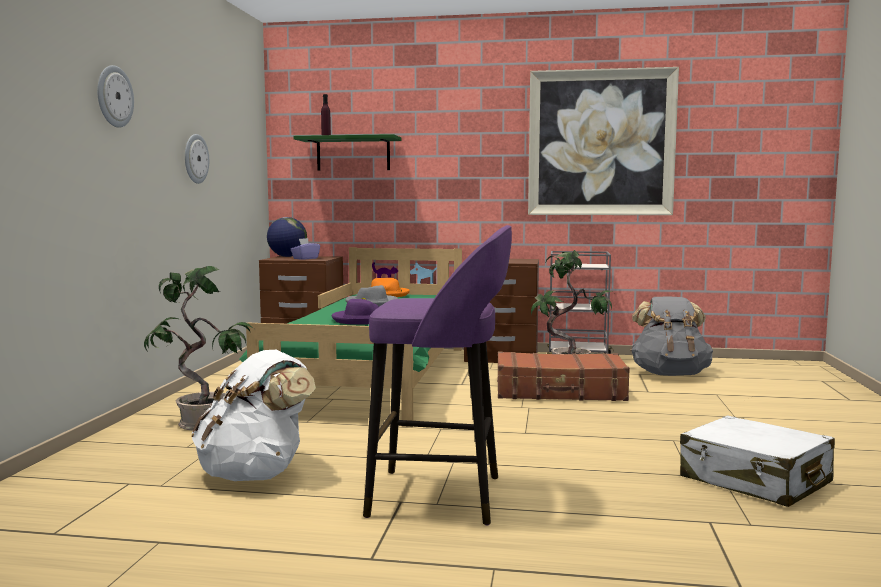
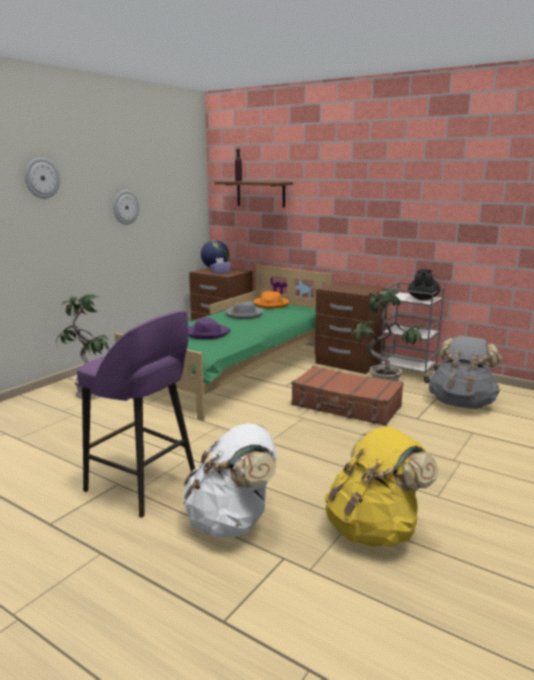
camera: 25 degrees right, 10 degrees up
white backpack [191,350,316,481] -> white backpack moved to [183,423,278,537]
green shelf [293,134,402,171] -> brown shelf [214,181,293,208]
picture [528,67,679,215] -> none
white suitcase [680,415,835,507] -> yellow backpack [324,427,439,547]
none -> black teapot [408,269,440,300]

